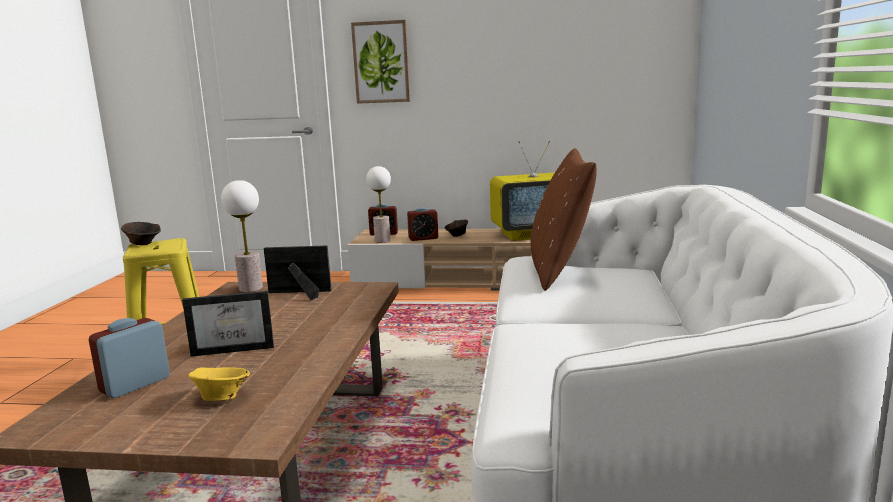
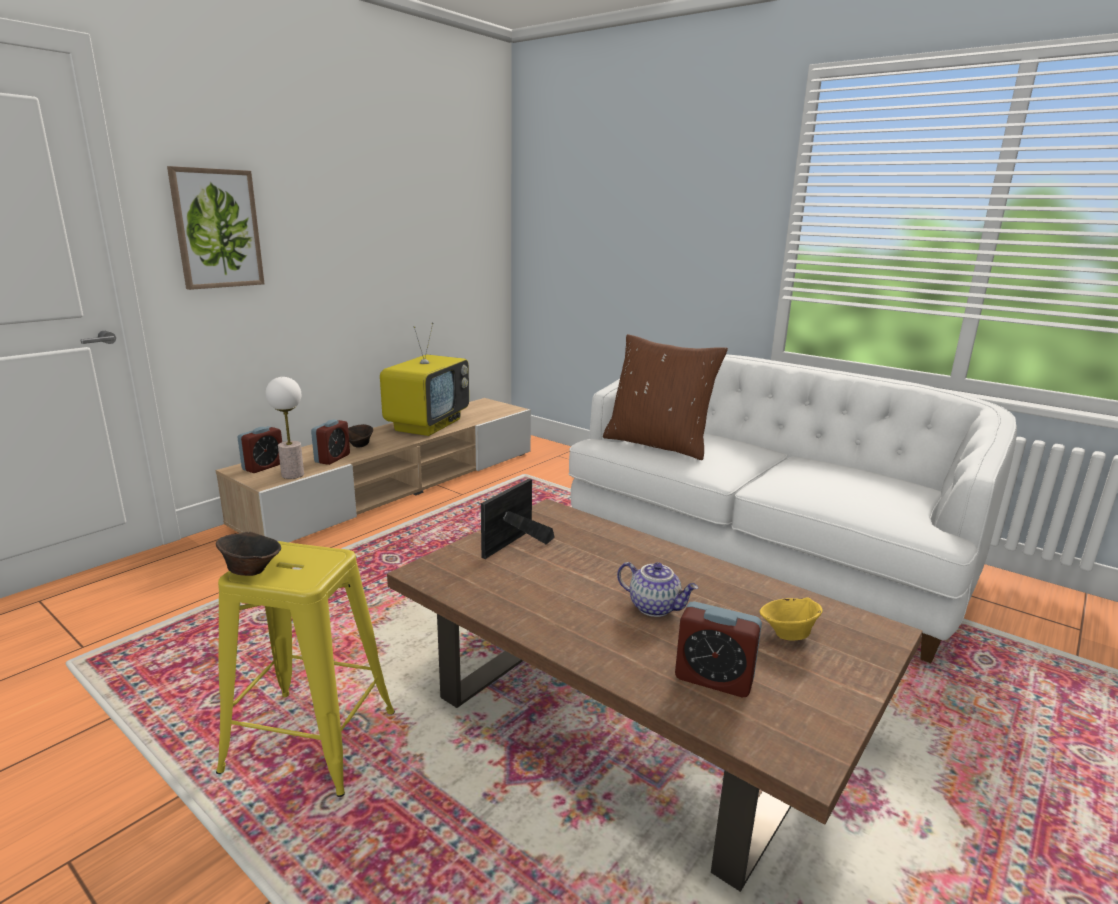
camera: 60 degrees left, 5 degrees up
alarm clock [89,318,170,398] -> alarm clock turned 45 degrees counterclockwise [675,601,762,697]
picture frame [182,291,274,357] -> teapot [617,562,698,617]
table lamp [221,180,263,292] -> none

